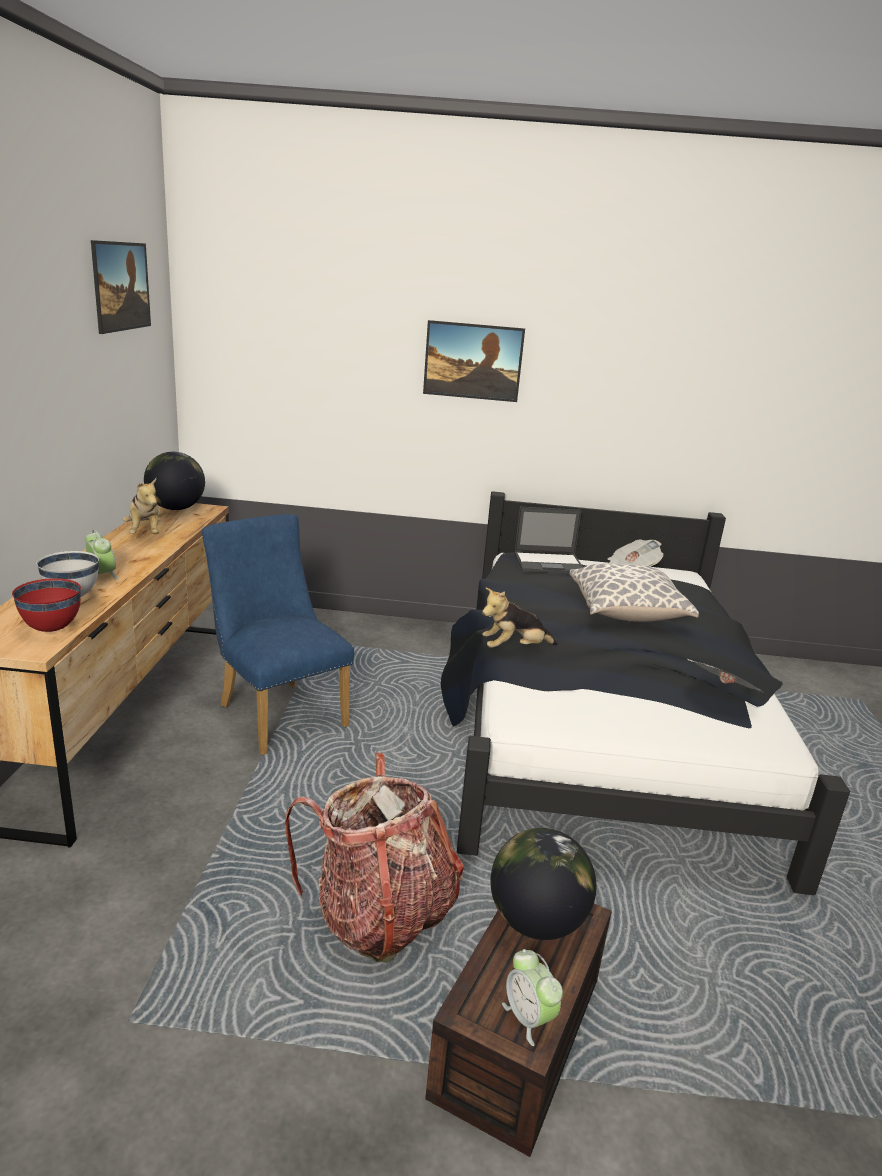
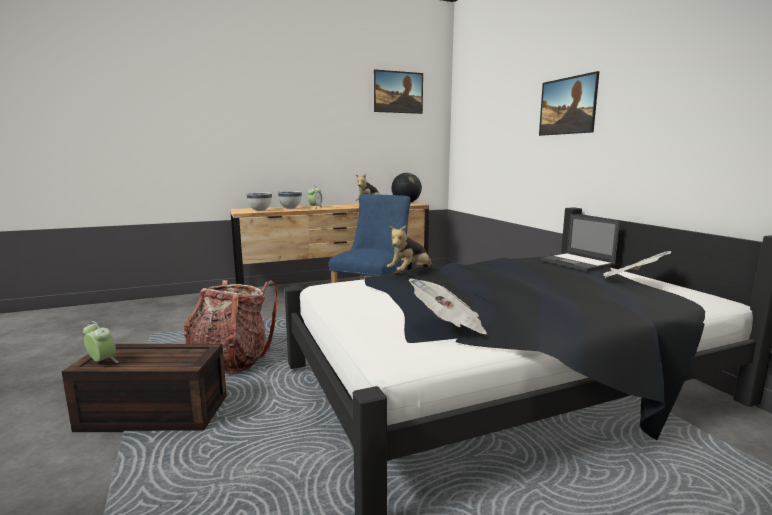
camera: 65 degrees right, 10 degrees down
red bowl [12,578,81,632] -> white bowl [246,192,272,211]
plush toy [482,588,558,648] -> plush toy turned 90 degrees counterclockwise [387,225,432,271]
globe [491,828,596,940] -> none
alarm clock [502,949,563,1046] -> alarm clock turned 90 degrees clockwise [83,321,118,363]
pillow [570,563,699,622] -> none

